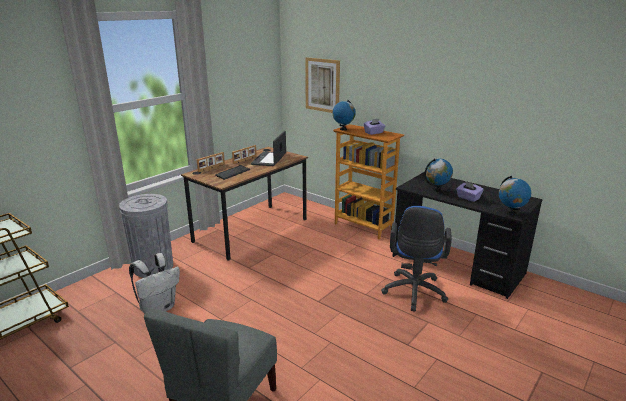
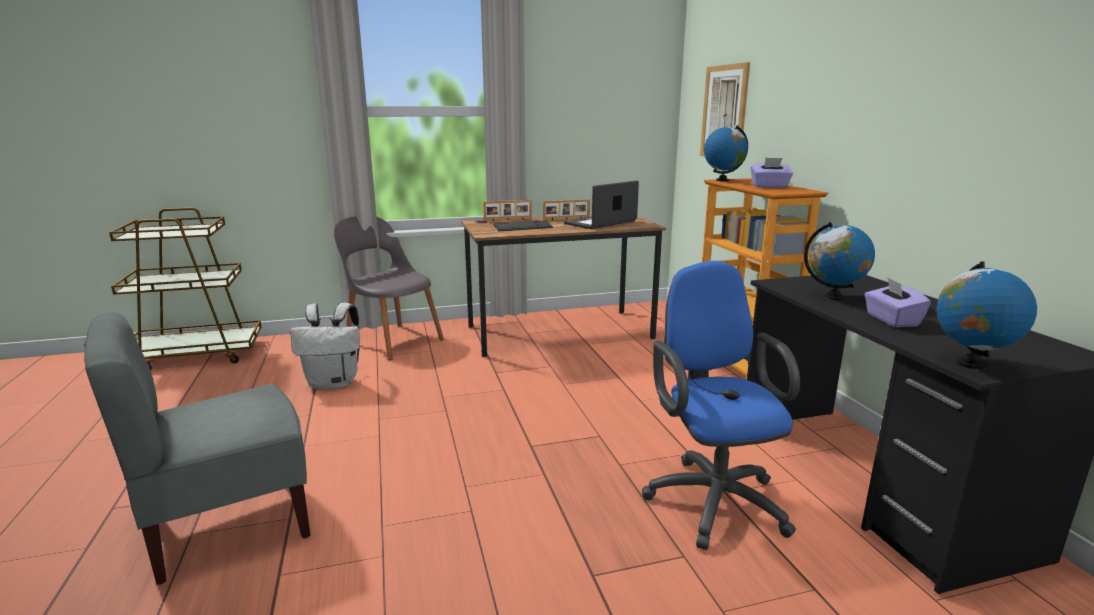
camera: 35 degrees right, 5 degrees down
grey trash can [119,194,173,278] -> grey chair [334,216,444,360]
blue office chair [381,206,452,311] -> blue office chair turned 120 degrees clockwise [642,261,800,550]

